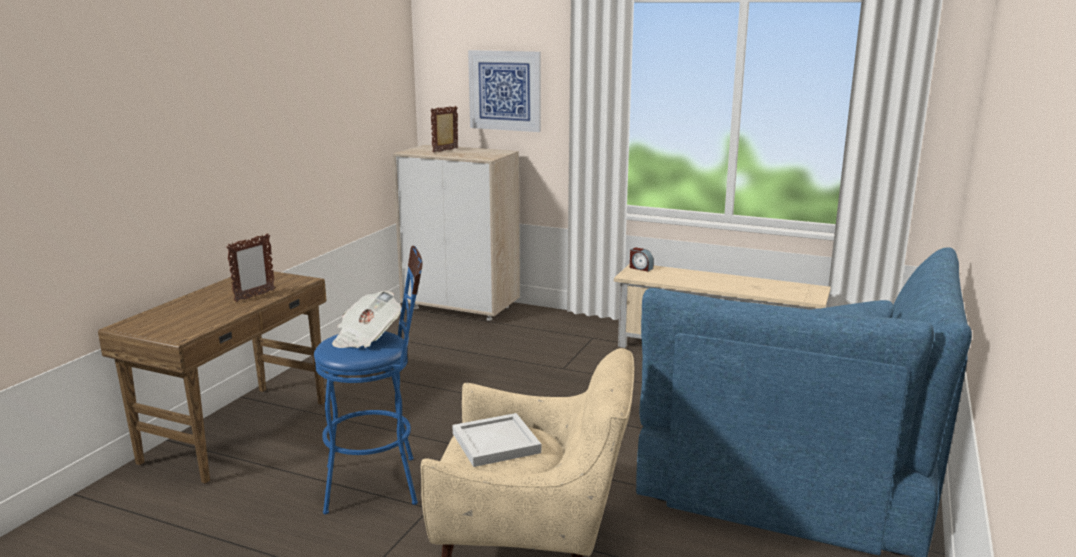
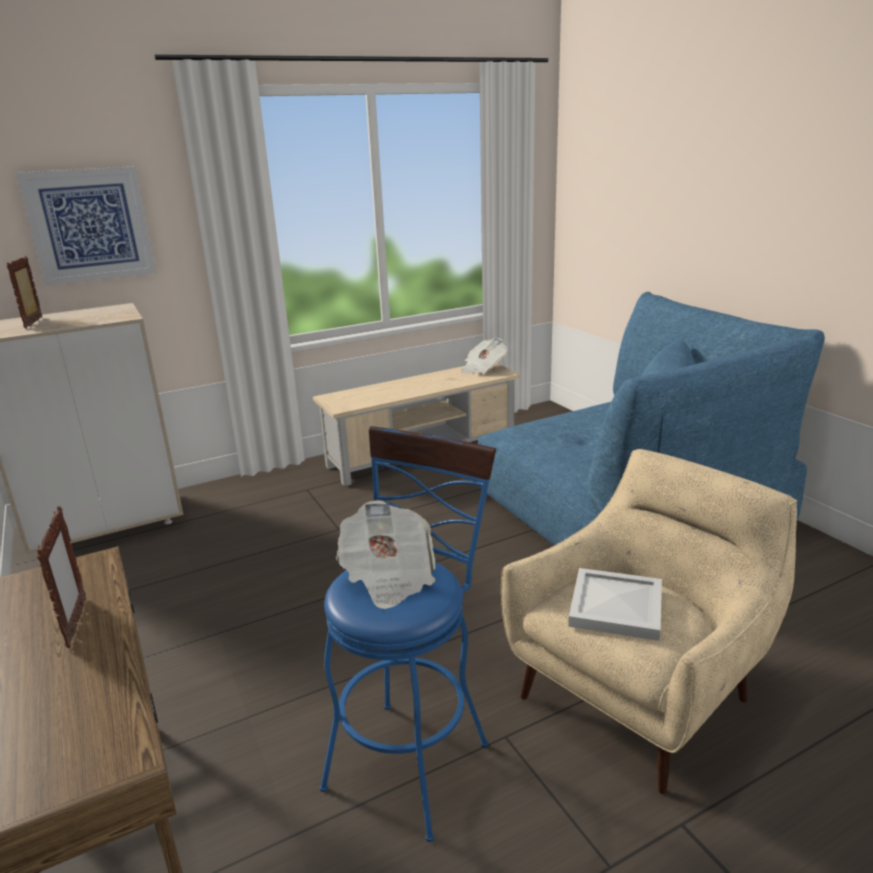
camera: 50 degrees left, 5 degrees up
alarm clock [630,247,654,272] -> none
none -> newspaper [461,338,508,374]

